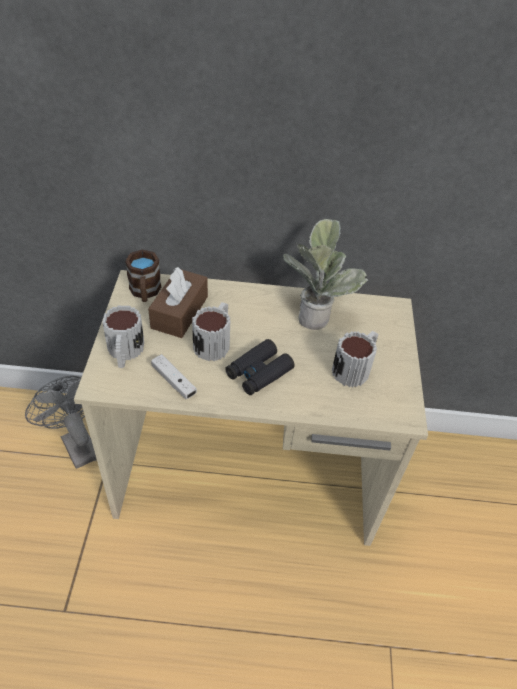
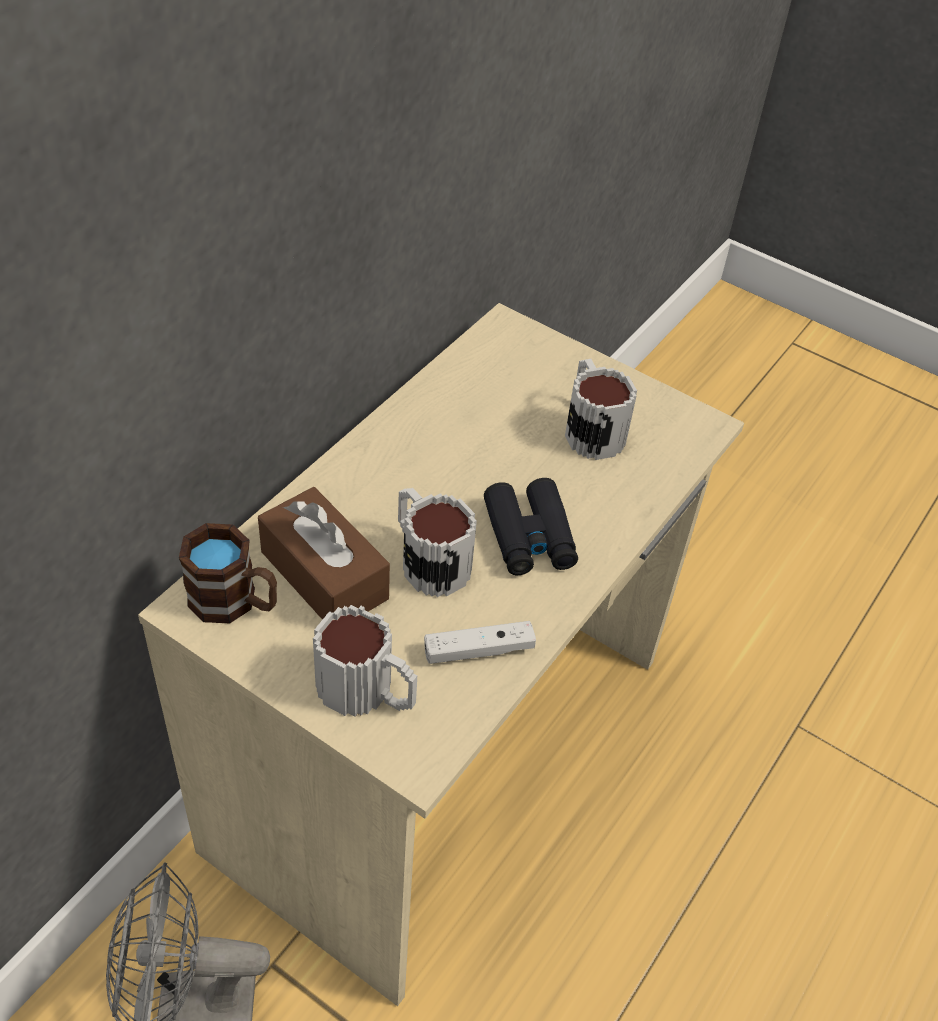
camera: 60 degrees left, 0 degrees up
potted plant [283,219,368,330] -> none

